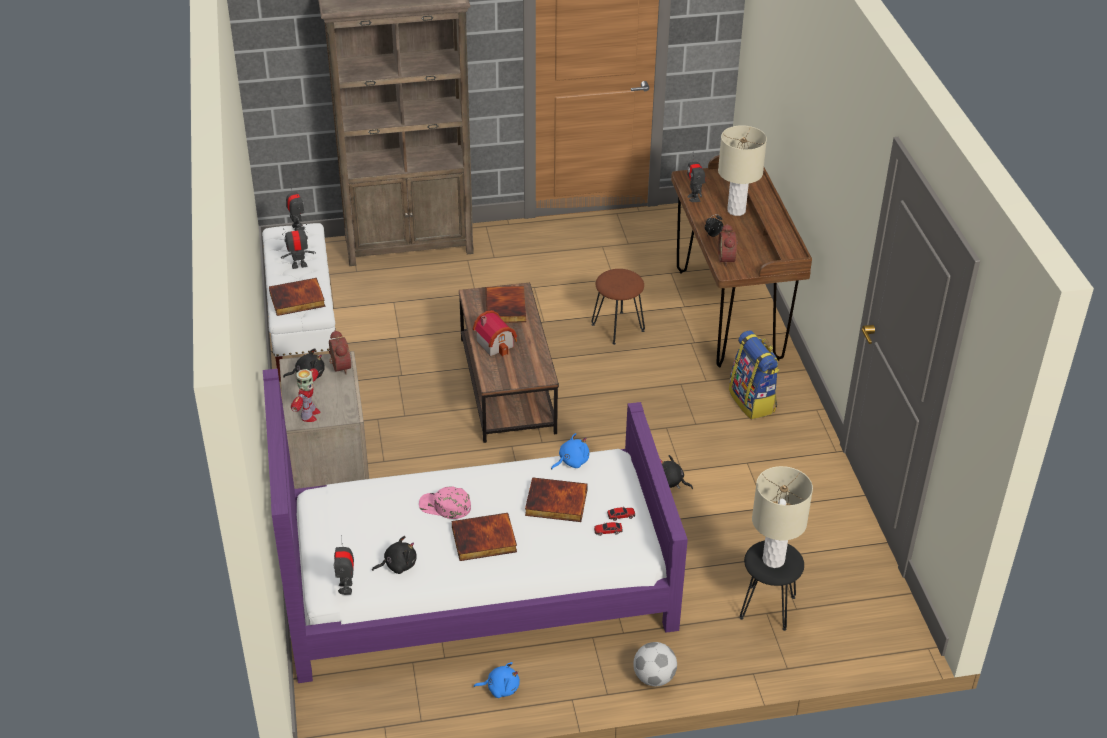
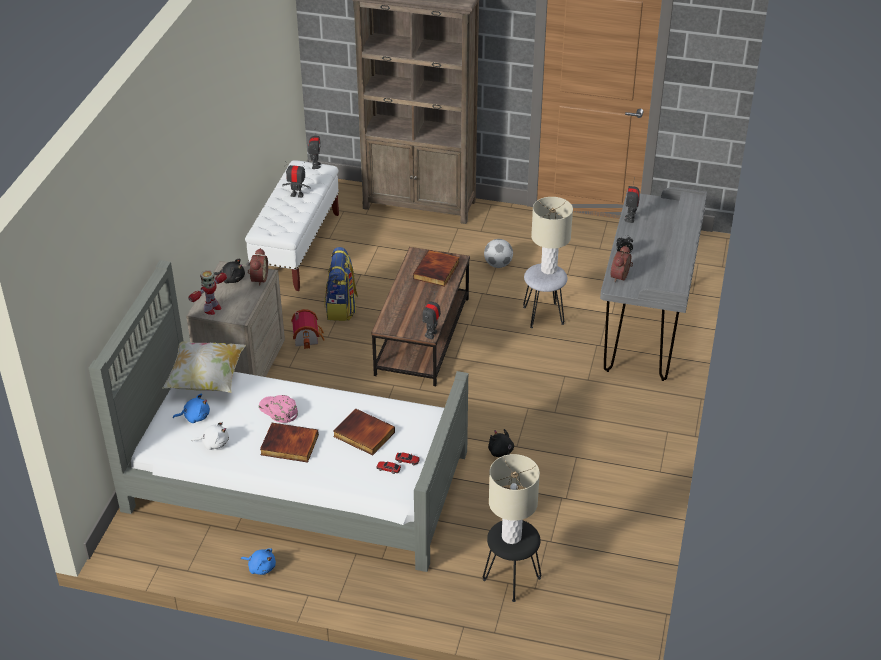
camera: 25 degrees right, 0 degrees up
purple bed [263,368,688,683] -> grey bed [89,260,468,572]
book [269,278,325,316] -> none
toy robot [334,535,354,595] -> toy robot moved to [423,293,441,339]
black plush toy [372,536,417,574] -> white plush toy [192,421,229,450]
toy house [473,310,517,356] -> toy house moved to [291,309,324,349]
blue plush toy [551,433,589,470] -> blue plush toy moved to [173,394,210,423]
brown stool [591,269,645,345] -> grey stool [523,263,567,328]
football [633,642,677,686] -> football moved to [484,239,513,268]
brown desk [671,155,812,367] -> grey desk [600,187,707,381]
beige table lamp [718,125,767,216] -> beige table lamp moved to [531,197,573,275]
backpack [729,331,780,419] -> backpack moved to [324,247,358,321]
none -> pillow [162,341,246,393]

